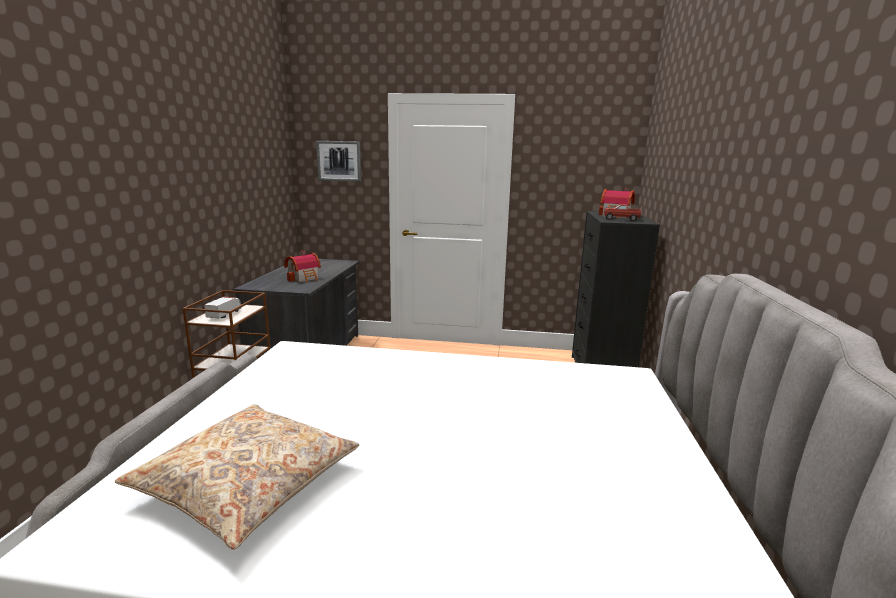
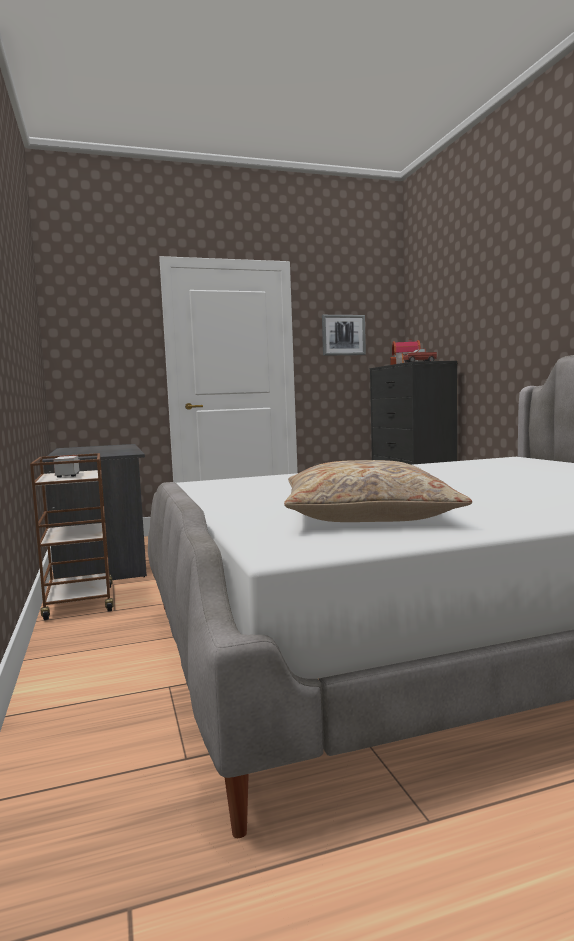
camera: 25 degrees left, 10 degrees down
toy house [284,251,321,283] -> none
picture [316,141,361,182] -> picture moved to [322,315,366,356]

